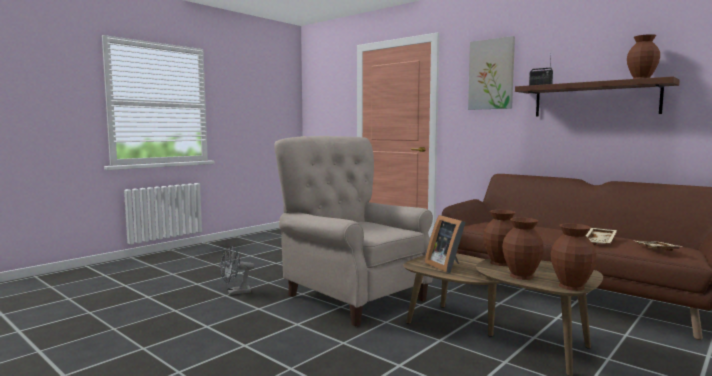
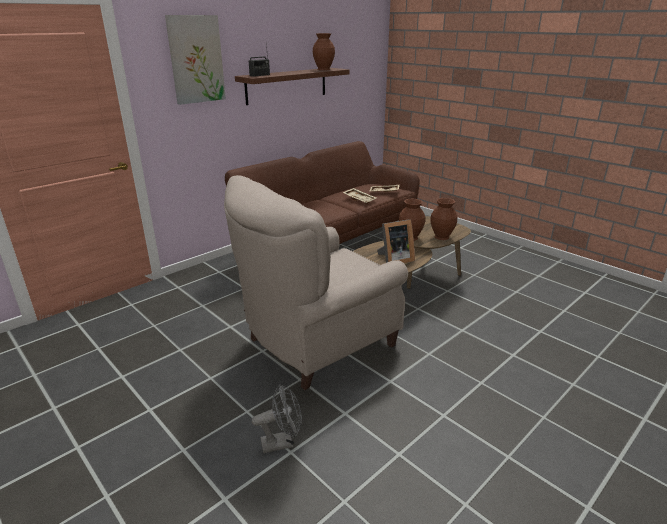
camera: 85 degrees left, 20 degrees up
grey fan [220,246,255,295] -> grey fan turned 90 degrees counterclockwise [252,384,302,453]
brown vase [551,224,597,291] -> none

